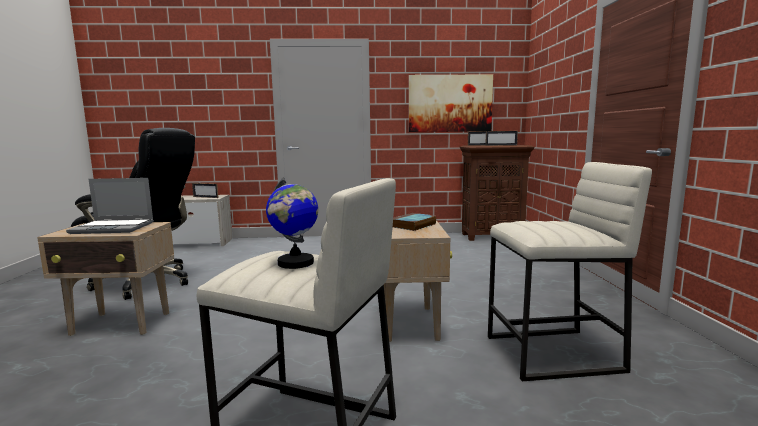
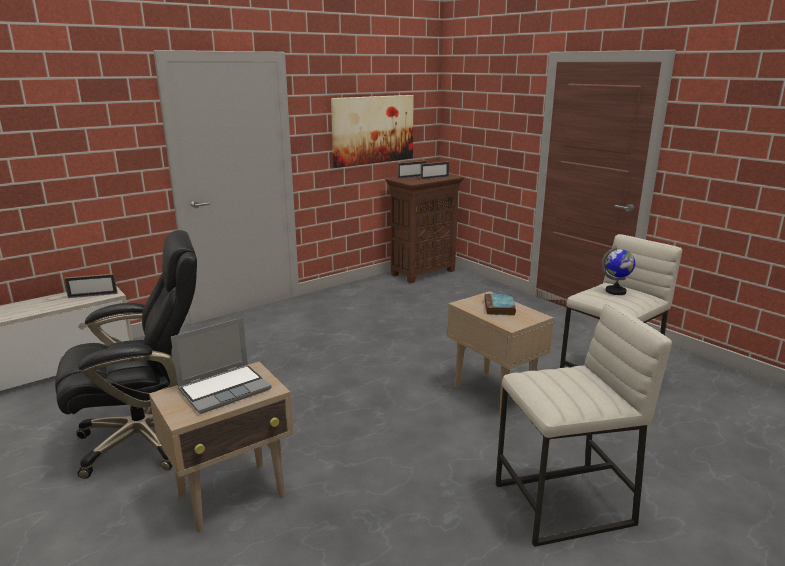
camera: 35 degrees left, 10 degrees up
globe [266,177,318,269] -> globe moved to [601,246,635,295]

